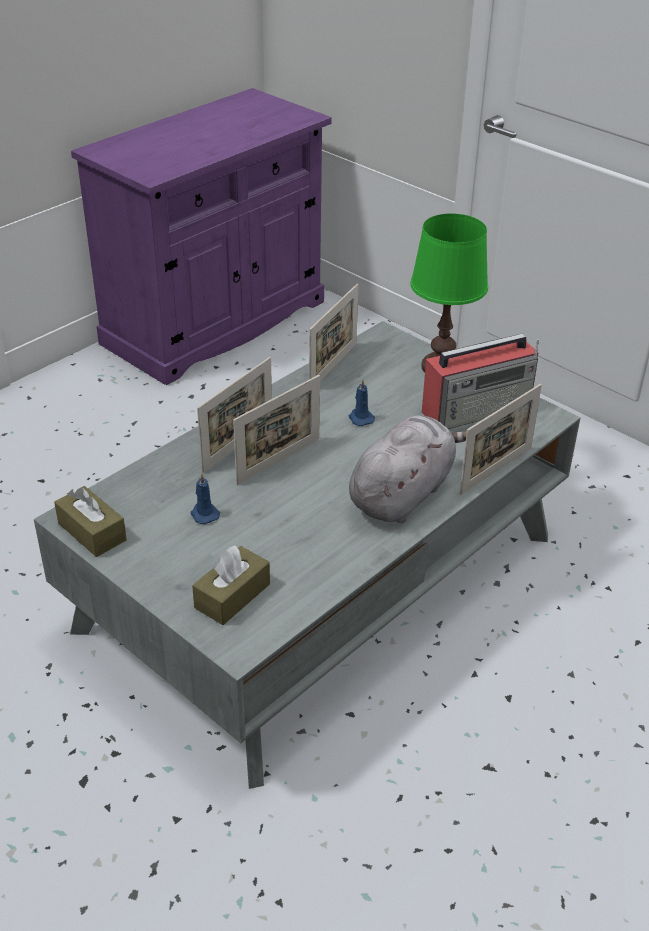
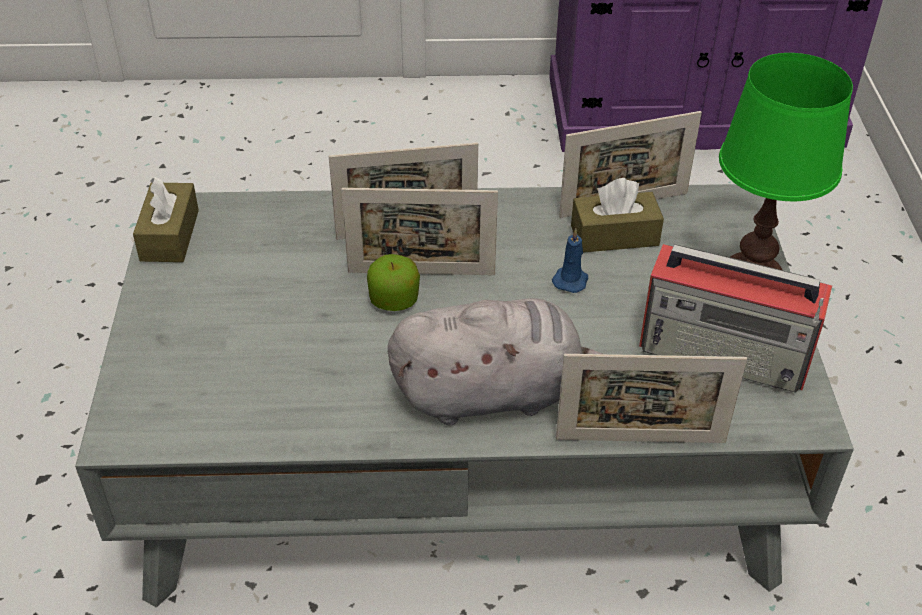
camera: 45 degrees right, 5 degrees up
blue candle [191,473,220,524] -> none
brown tissue box [192,546,270,625] -> brown tissue box moved to [571,178,664,253]
none -> apple [367,254,420,311]

